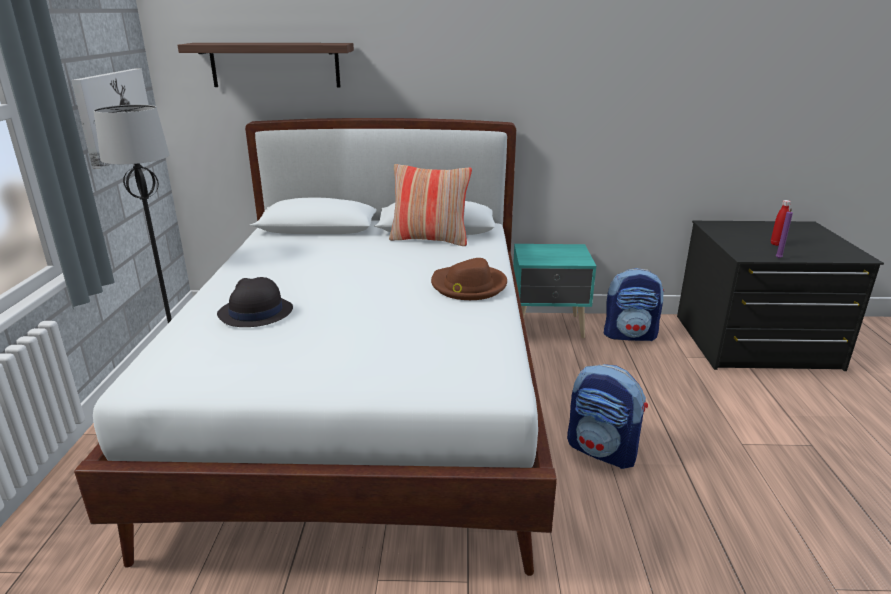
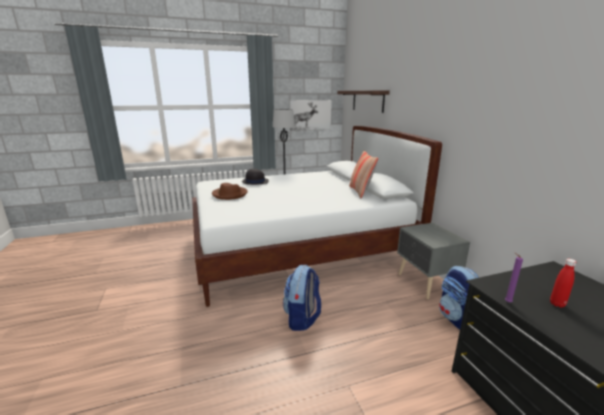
camera: 70 degrees right, 5 degrees down
brown hat [431,258,507,300] -> brown hat moved to [212,183,248,200]
turquoise nightstand [513,244,596,338] -> grey nightstand [397,223,470,299]

